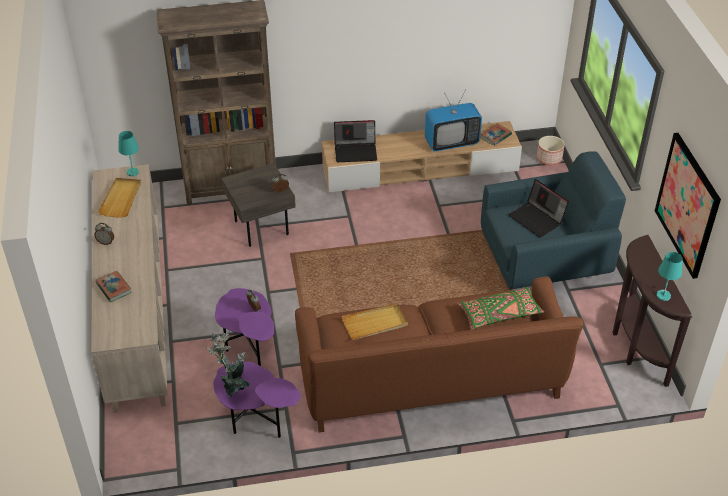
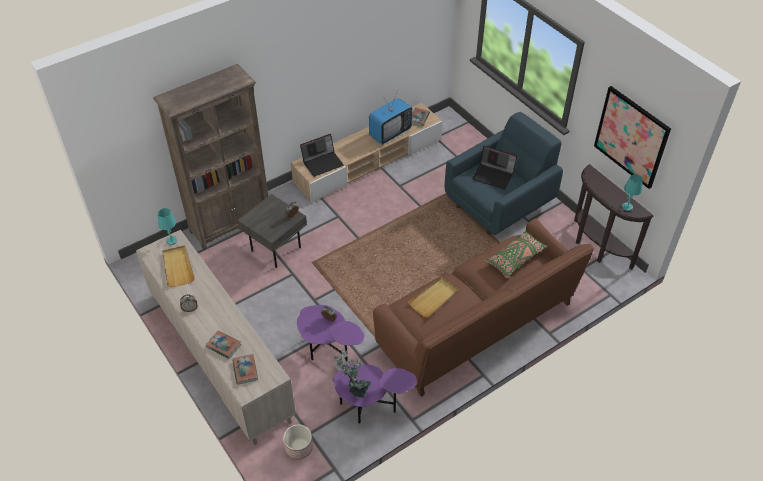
camera: 25 degrees left, 5 degrees up
planter [537,136,565,166] -> planter moved to [283,425,313,459]
none -> book [232,354,258,385]

